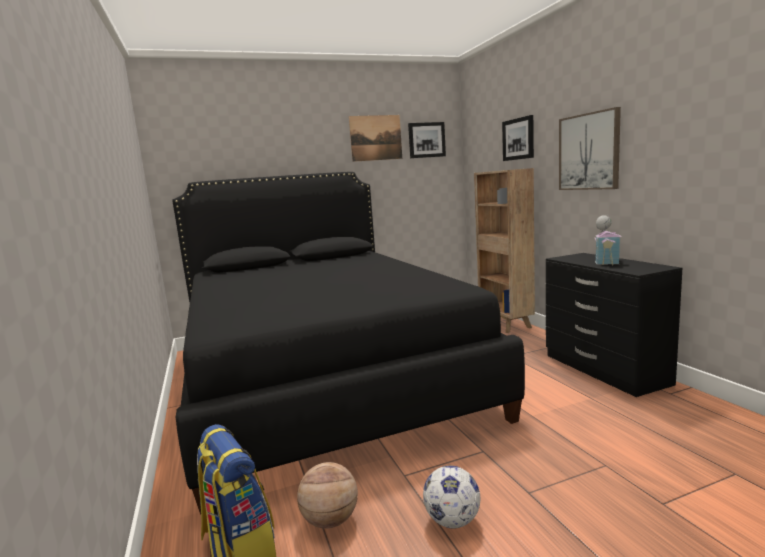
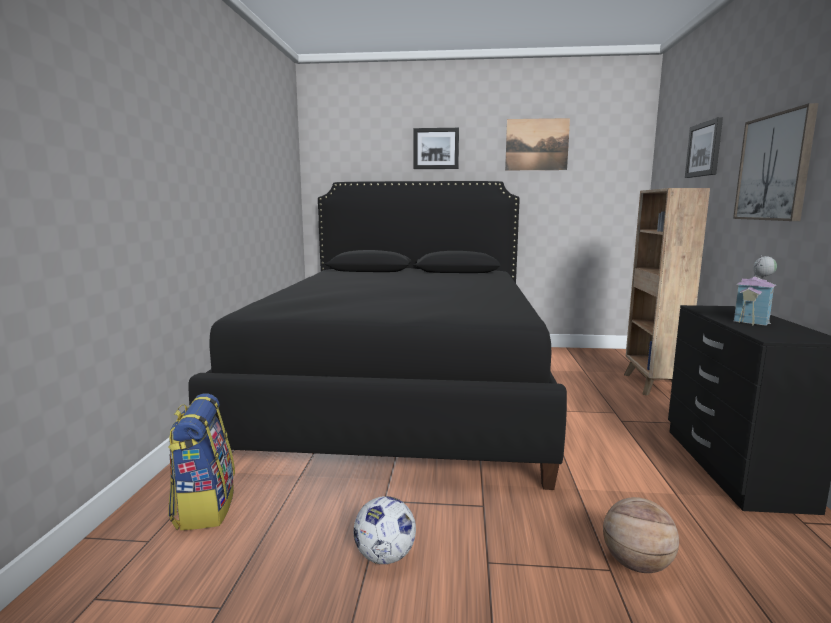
camera: 25 degrees right, 0 degrees up
basketball [297,462,358,528] -> basketball moved to [603,497,679,573]
picture [408,122,446,158] -> picture moved to [414,128,459,169]

